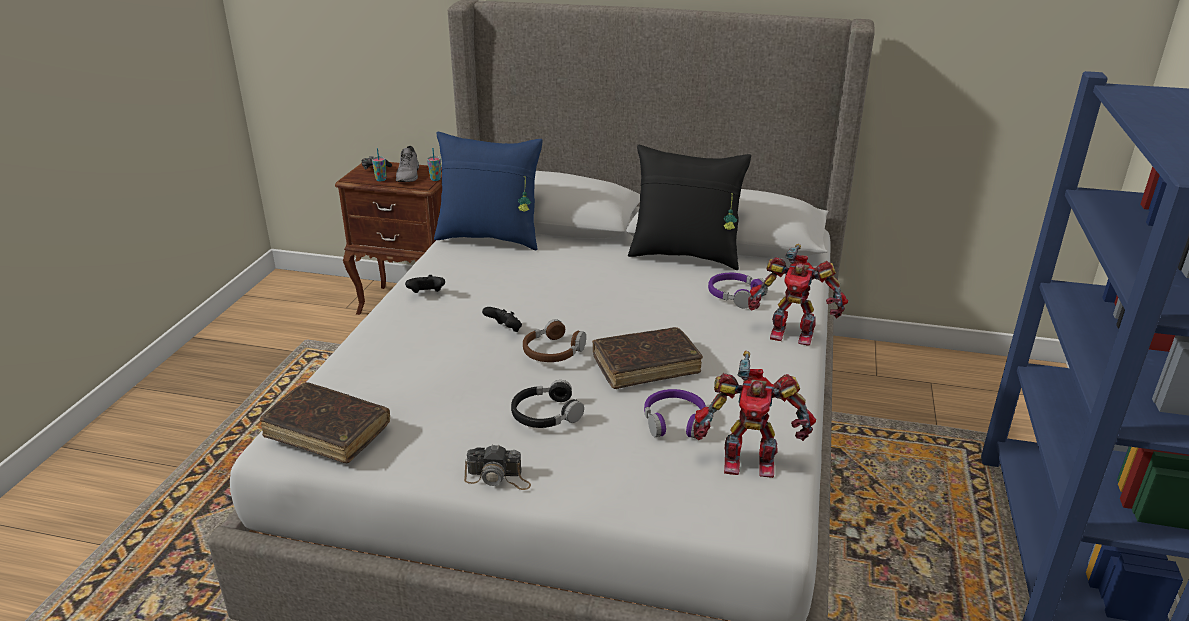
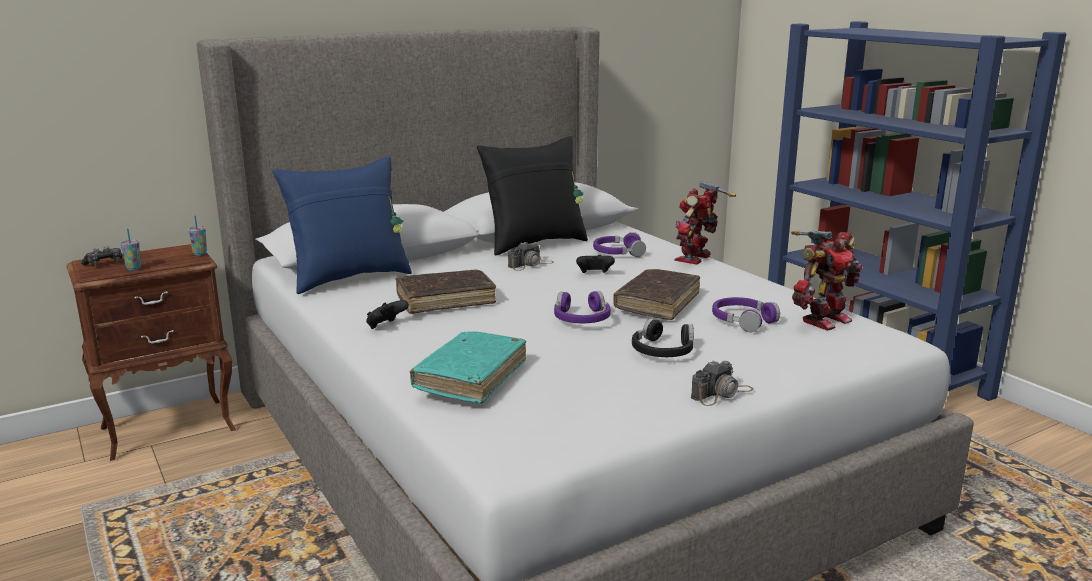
camera: 45 degrees left, 10 degrees down
brown book [260,382,390,463] -> brown book moved to [396,270,496,314]
grey shoe [396,146,419,182] -> none
black game controller [482,307,522,332] -> black game controller moved to [576,255,615,273]
brown headphones [523,319,586,362] -> purple headphones [554,291,611,323]
toy robot [748,244,848,346] -> toy robot turned 150 degrees clockwise [674,181,736,265]
none -> turquoise book [410,331,526,403]
none -> camera [508,242,554,271]

